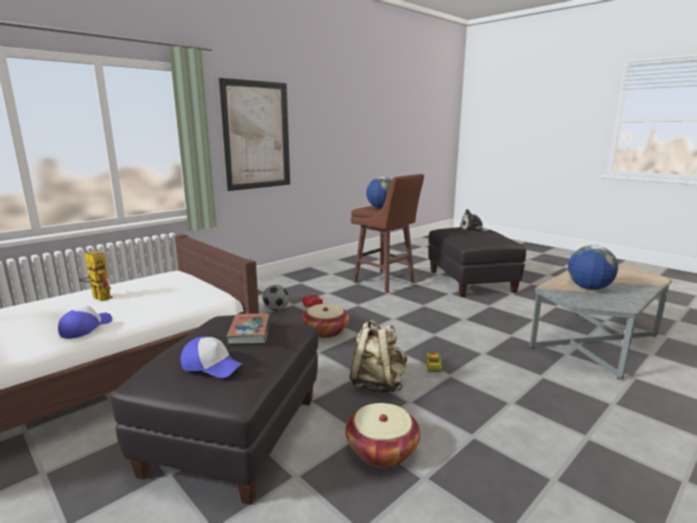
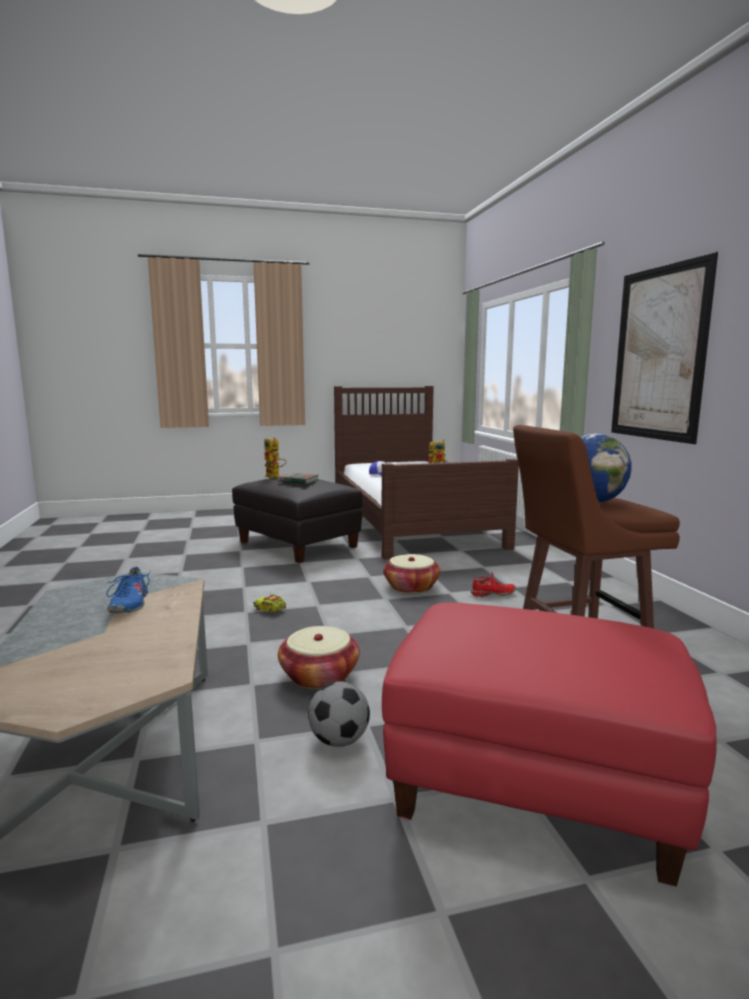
camera: 120 degrees right, 5 degrees down
cap [181,336,243,378] -> toy robot [264,437,287,478]
football [263,285,289,311] -> football moved to [308,681,370,747]
basket [345,403,420,468] -> basket moved to [278,626,360,689]
beige backpack [349,320,407,393] -> none
black ottoman [428,227,526,297] -> red ottoman [382,602,717,887]
plush toy [459,209,491,233] -> none
globe [568,245,618,290] -> blue shoe [106,567,150,613]

